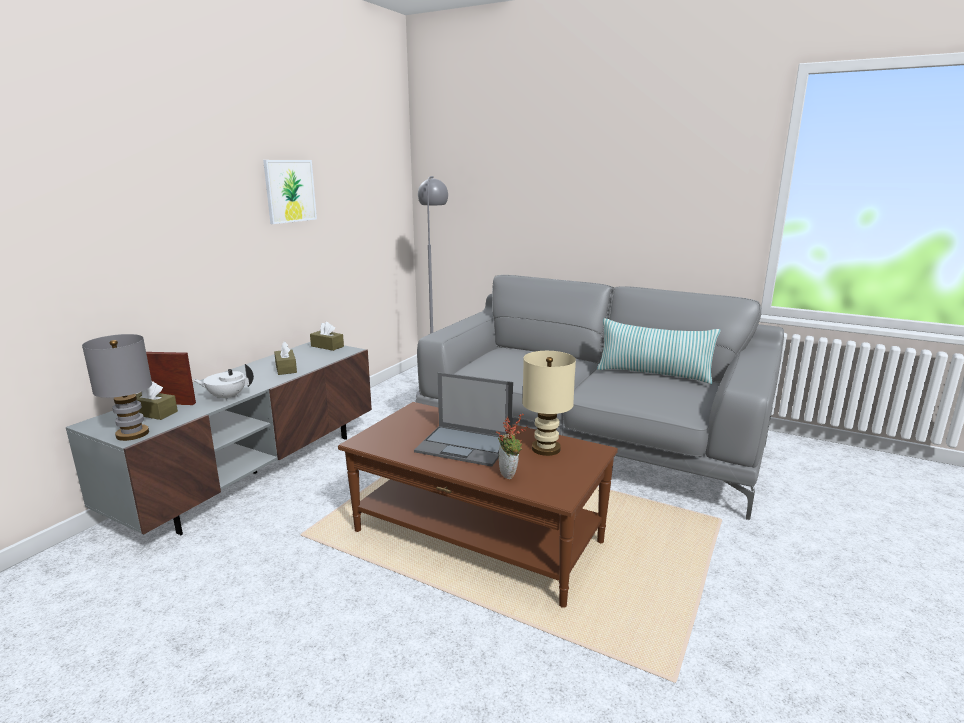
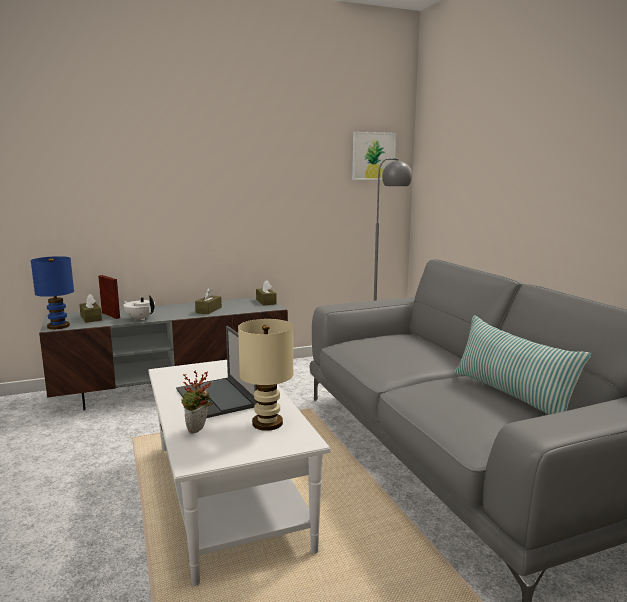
camera: 40 degrees right, 5 degrees down
grey table lamp [82,334,152,441] -> blue table lamp [31,256,74,329]
picture [263,160,317,224] -> picture moved to [352,132,396,180]
brown coffee table [338,402,618,608] -> white coffee table [148,360,331,586]

